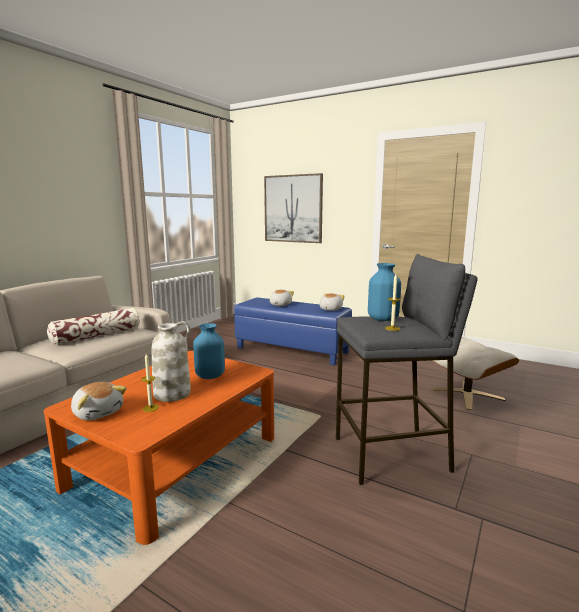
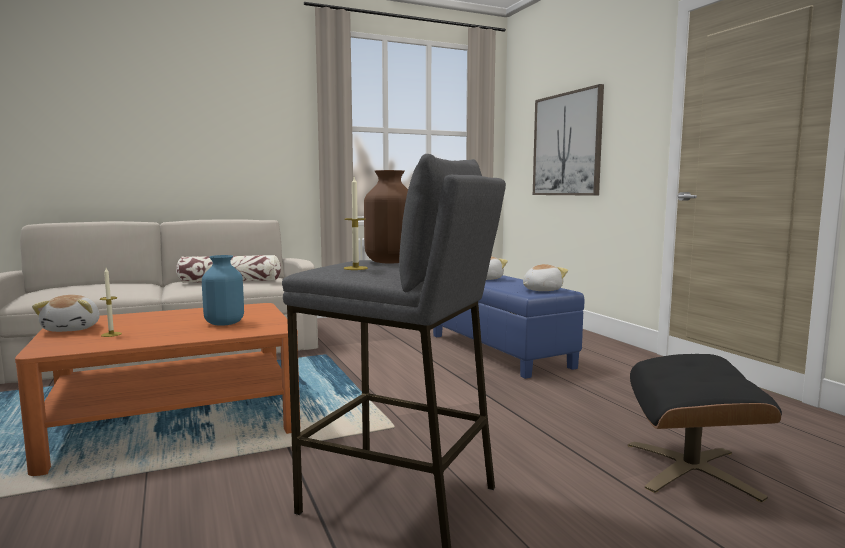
camera: 35 degrees right, 5 degrees down
white vase [152,321,191,402] -> none
blue vase [368,263,401,321] -> brown vase [364,170,408,264]
beige ottoman [431,337,519,410] -> black ottoman [628,354,782,502]

